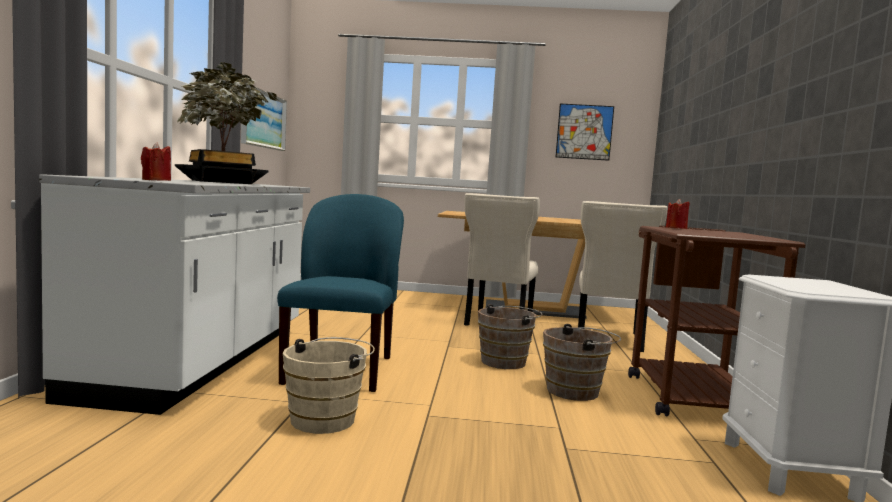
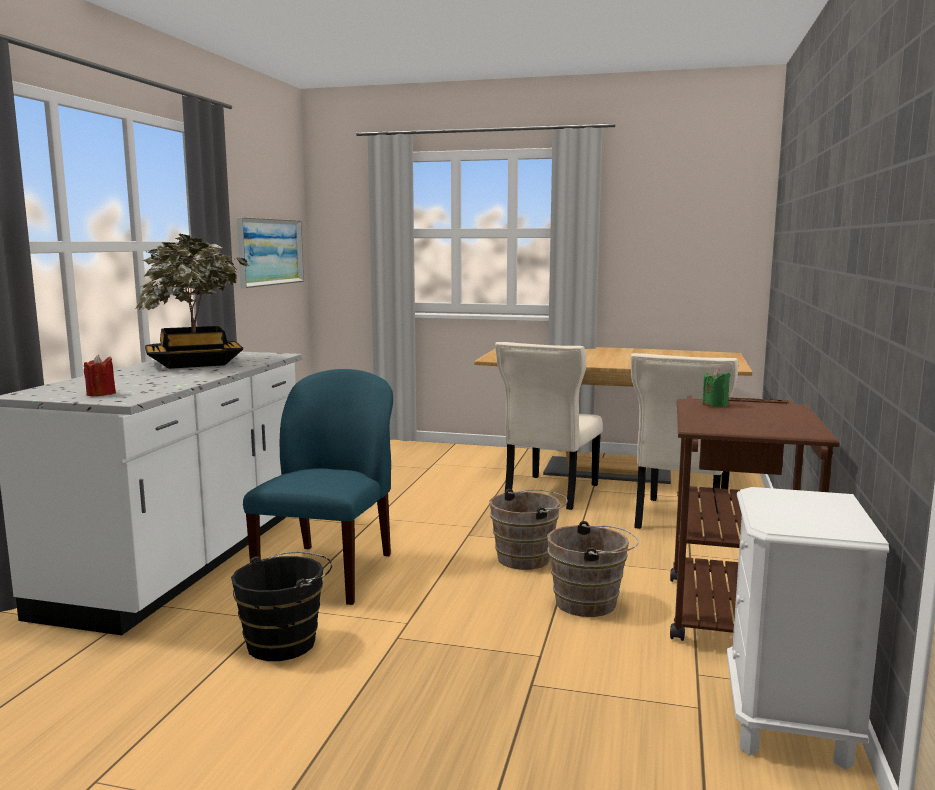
camera: 10 degrees right, 5 degrees up
beige bucket [283,337,375,434] -> black bucket [231,552,332,661]
picture [556,103,614,161] -> none
red candle [666,199,690,229] -> green candle [702,368,730,407]

